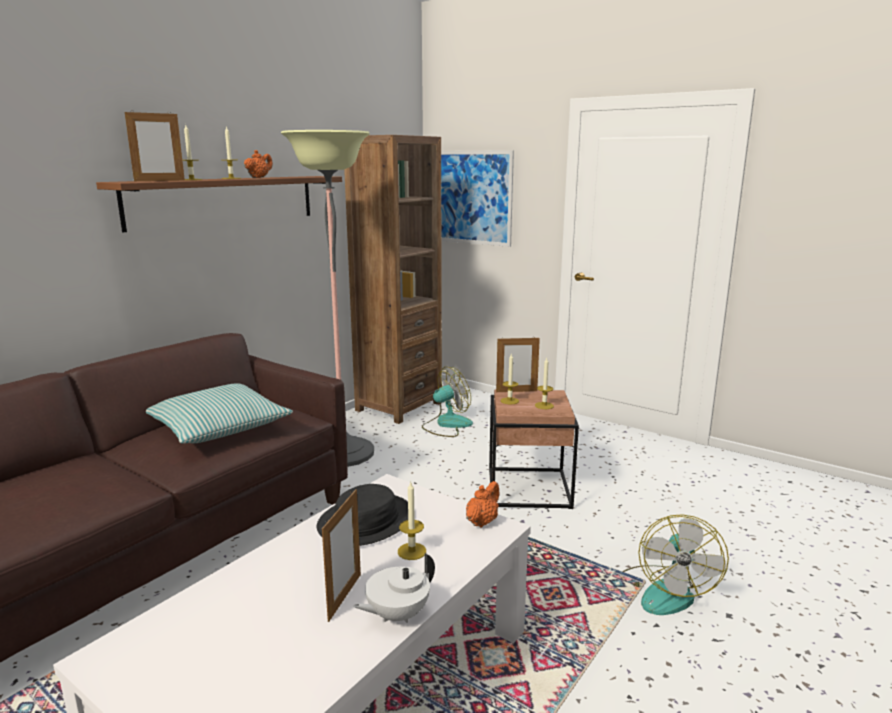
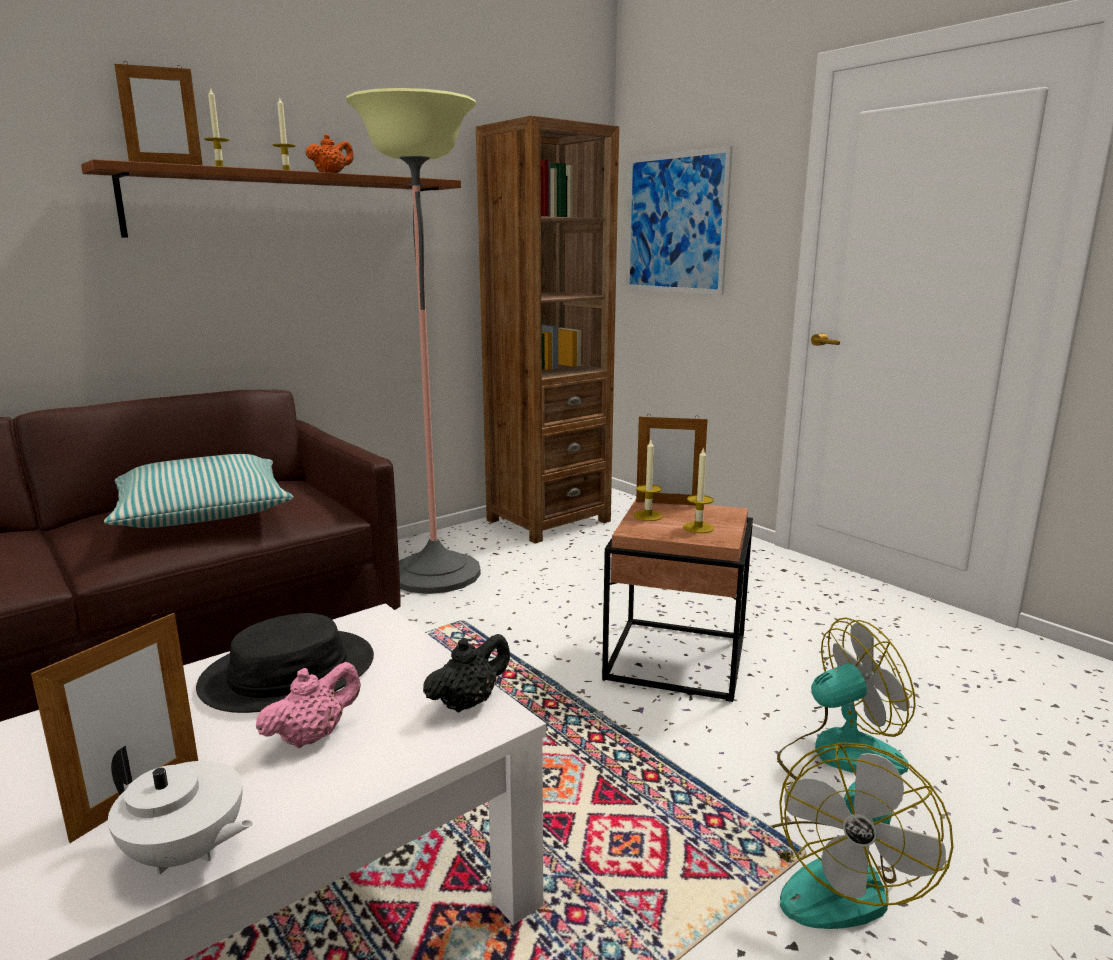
camera: 15 degrees right, 0 degrees up
white teapot [353,553,435,623] -> white teapot turned 135 degrees counterclockwise [108,746,253,874]
candle [398,482,426,560] -> pink teapot [256,662,361,748]
fan [422,367,473,437] -> fan moved to [777,618,916,780]
orange teapot [466,481,500,528] -> black teapot [423,634,510,713]

